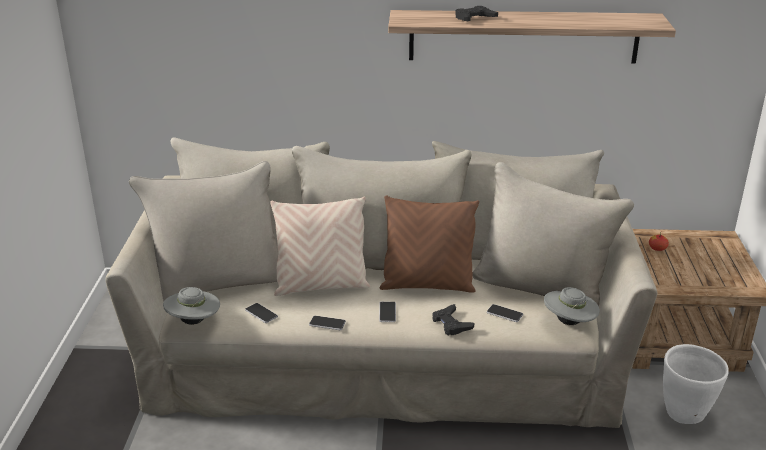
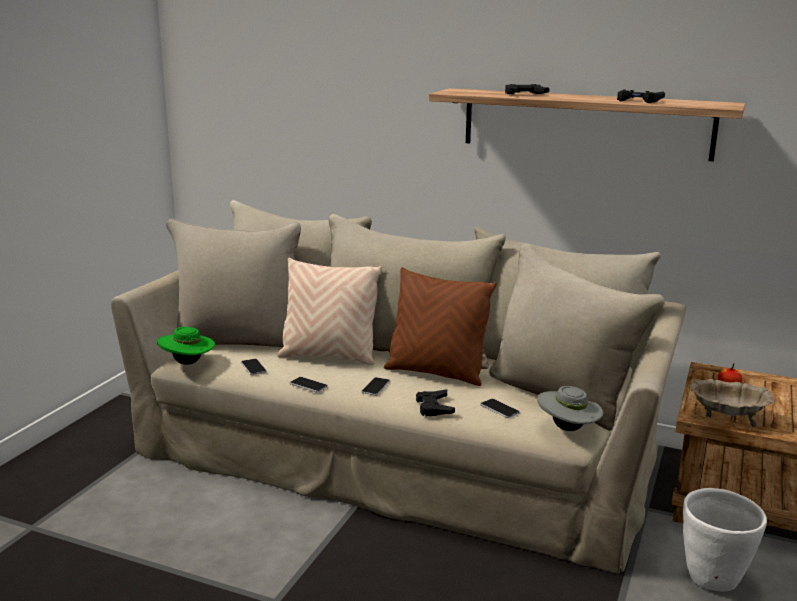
camera: 20 degrees right, 10 degrees down
grey hat [163,287,220,325] -> green hat [157,327,215,365]
none -> black game controller [617,89,665,103]
none -> beige bowl [690,379,775,427]

